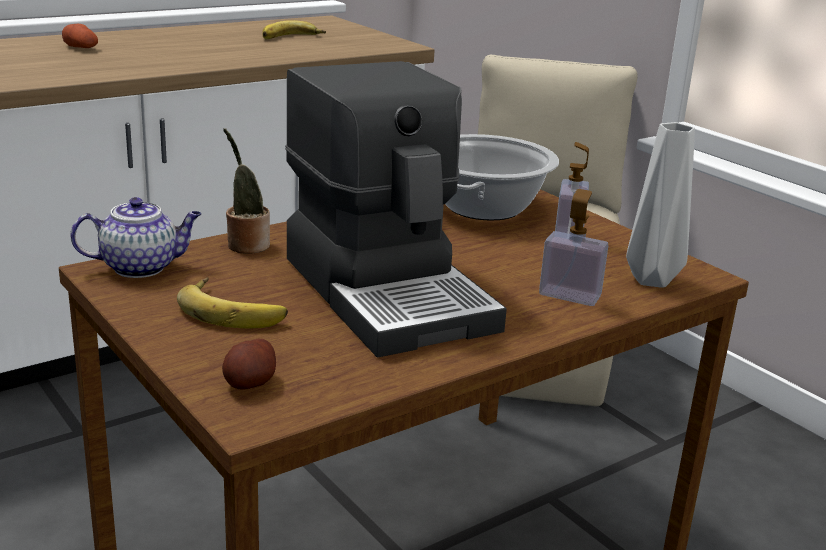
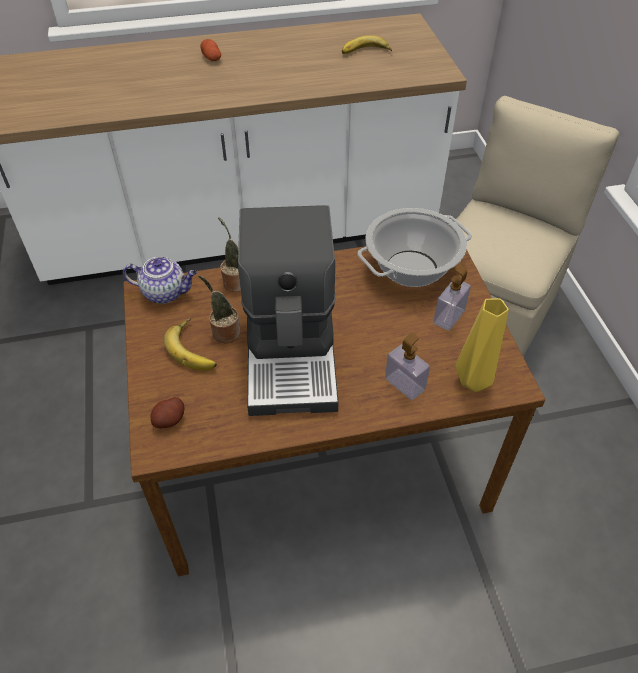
camera: 25 degrees right, 25 degrees up
grey vase [626,122,695,288] -> yellow vase [455,298,509,392]
none -> potted plant [198,275,240,343]

